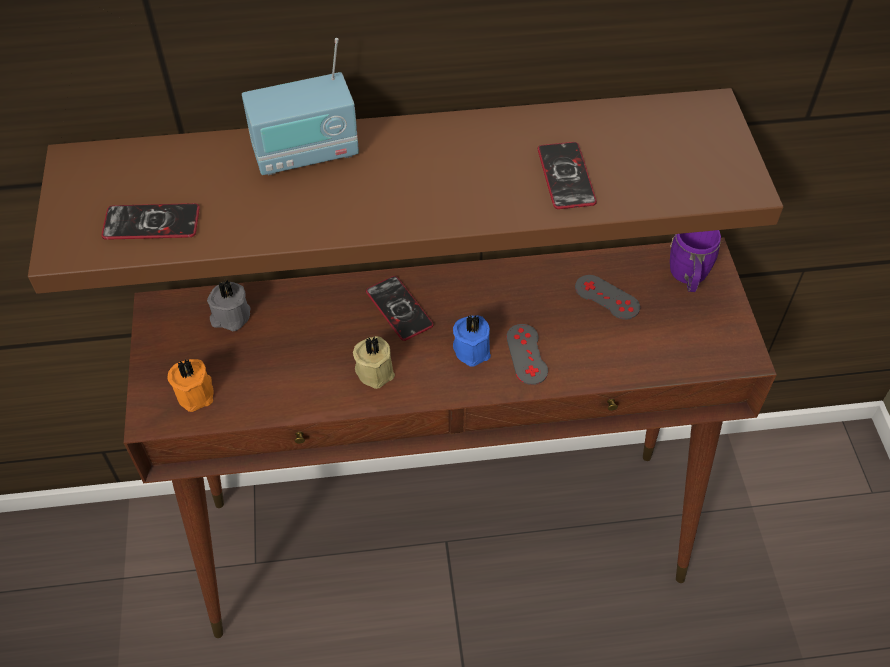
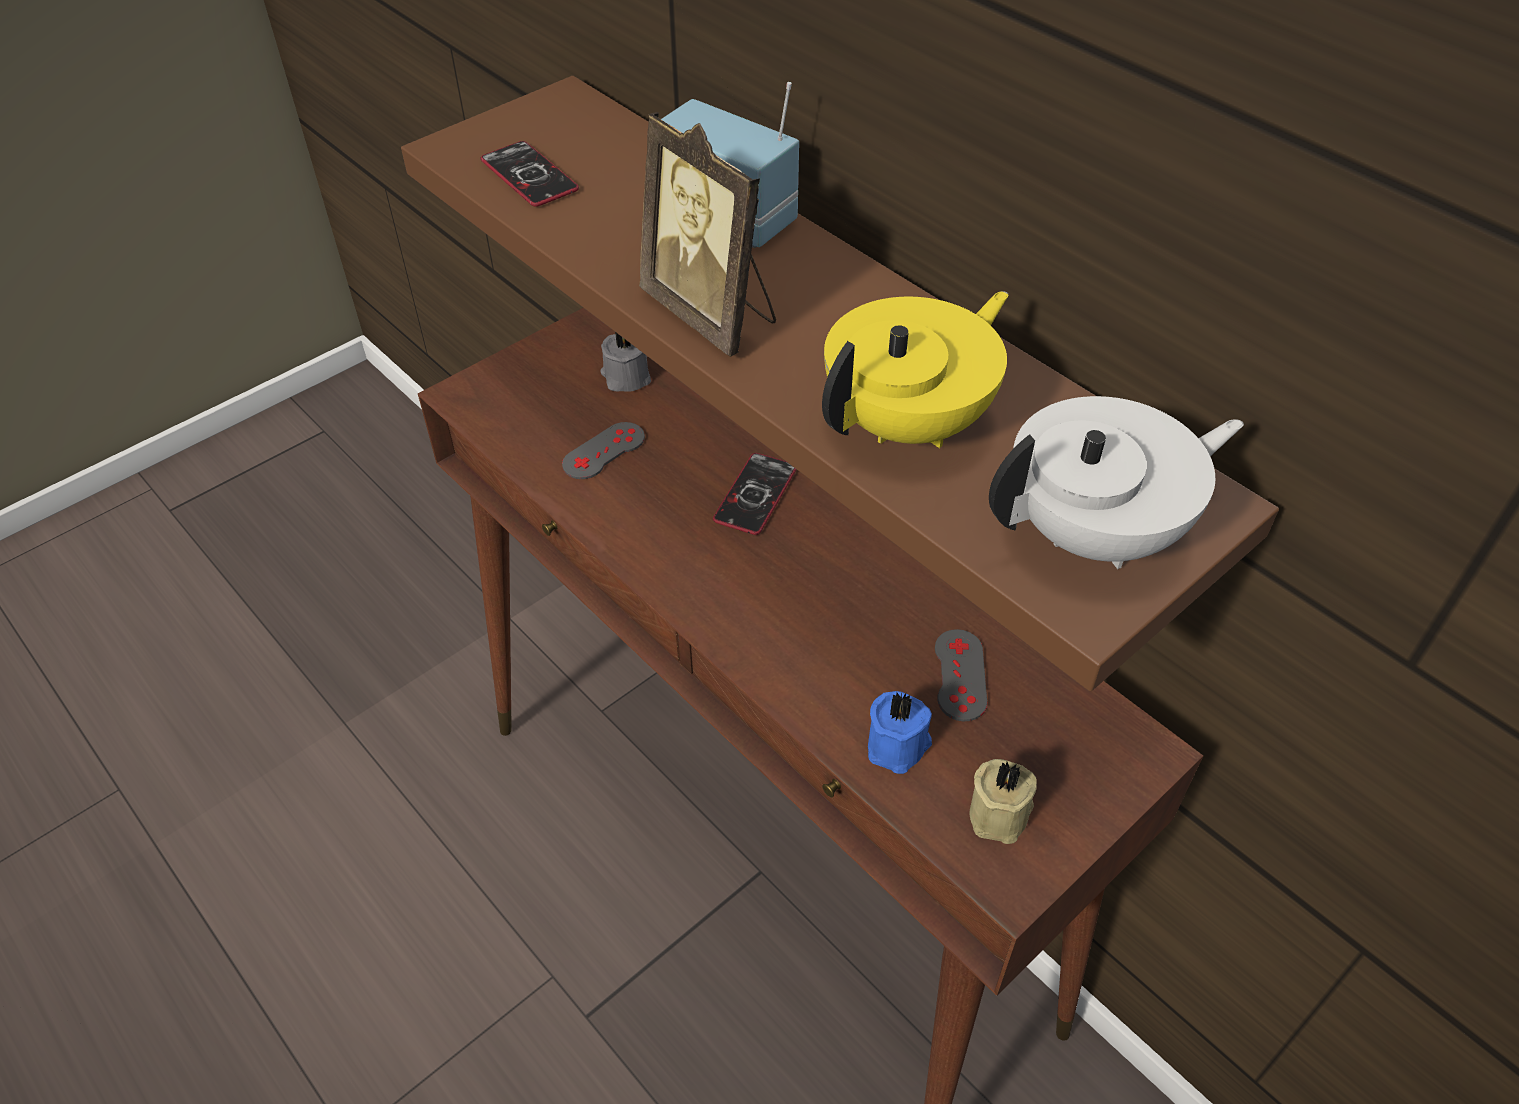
camera: 55 degrees right, 5 degrees down
orange candle [168,359,214,412] -> none
beige candle [353,336,395,389] -> beige candle moved to [969,759,1037,844]
blue candle [453,314,491,367] -> blue candle moved to [868,691,932,774]
grey game controller [506,324,548,385] -> grey game controller moved to [562,422,645,479]
phone [538,142,597,209] -> yellow teapot [822,291,1008,448]
purple mug [670,230,721,292] -> none
none -> picture frame [639,112,776,357]
none -> white teapot [989,396,1244,569]

